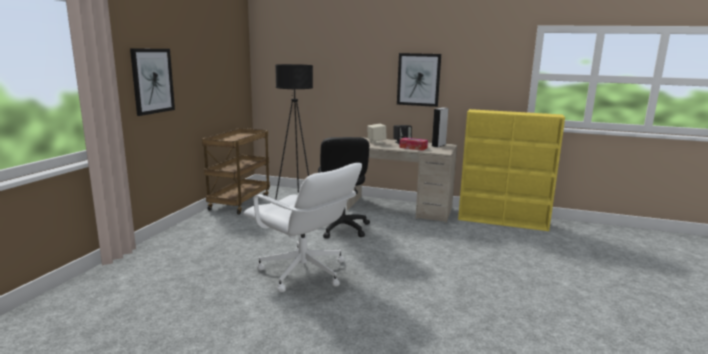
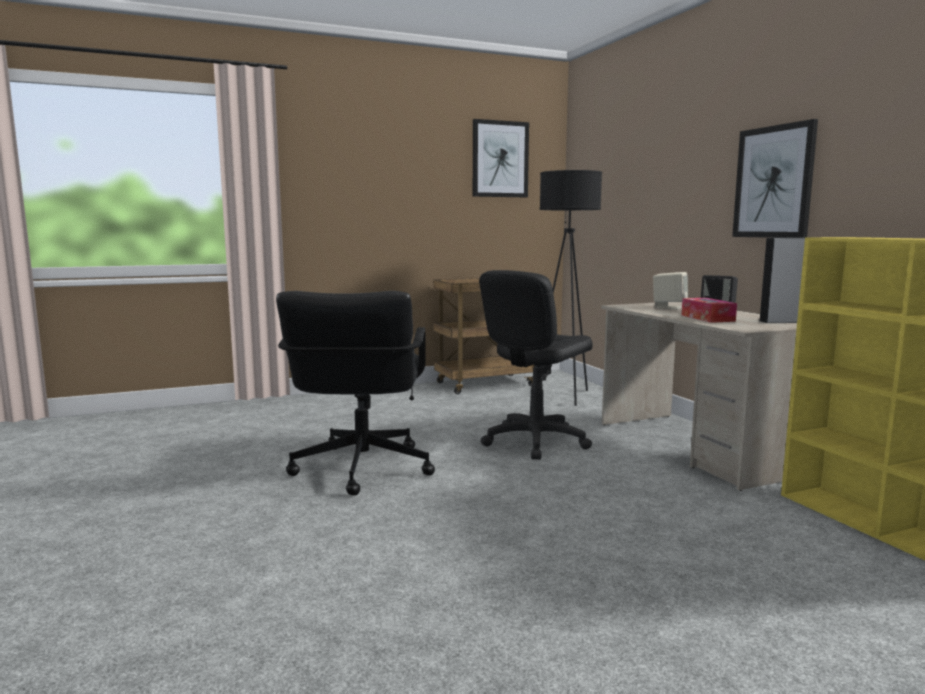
camera: 50 degrees right, 5 degrees down
picture [130,48,175,116] -> picture moved to [473,119,529,197]
white office chair [244,163,362,292] -> black office chair [276,291,435,496]

